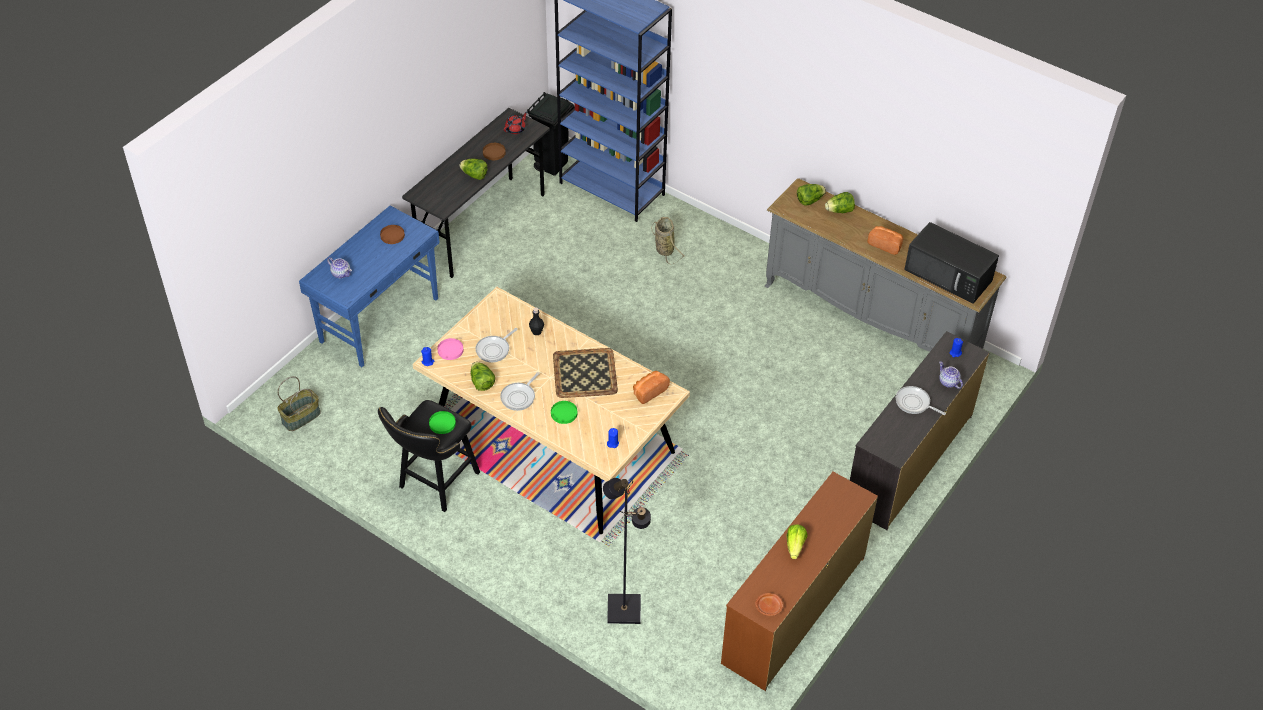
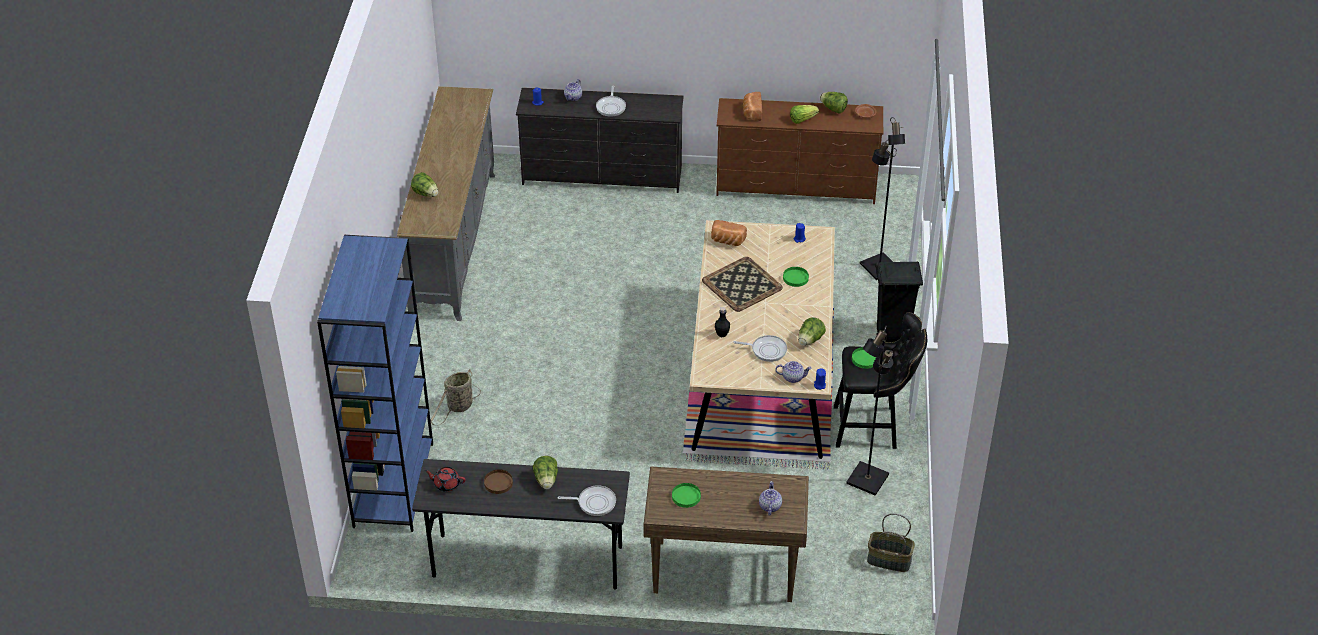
camera: 120 degrees left, 5 degrees down
blue console table [299,205,439,367] -> brown console table [643,467,809,602]
brown plate [380,225,405,244] -> green plate [672,483,701,508]
pink plate [437,338,463,360] -> teapot [775,361,812,383]
frying pan [500,372,540,411] -> frying pan moved to [558,485,616,516]
black trash can [527,92,574,176] -> black trash can moved to [875,262,923,342]
lettuce [797,184,826,205] -> lettuce moved to [820,92,848,114]
bread [868,226,903,255] -> bread moved to [743,92,762,121]
black microwave [904,222,999,304] -> none
none -> black floor lamp [846,326,893,496]

